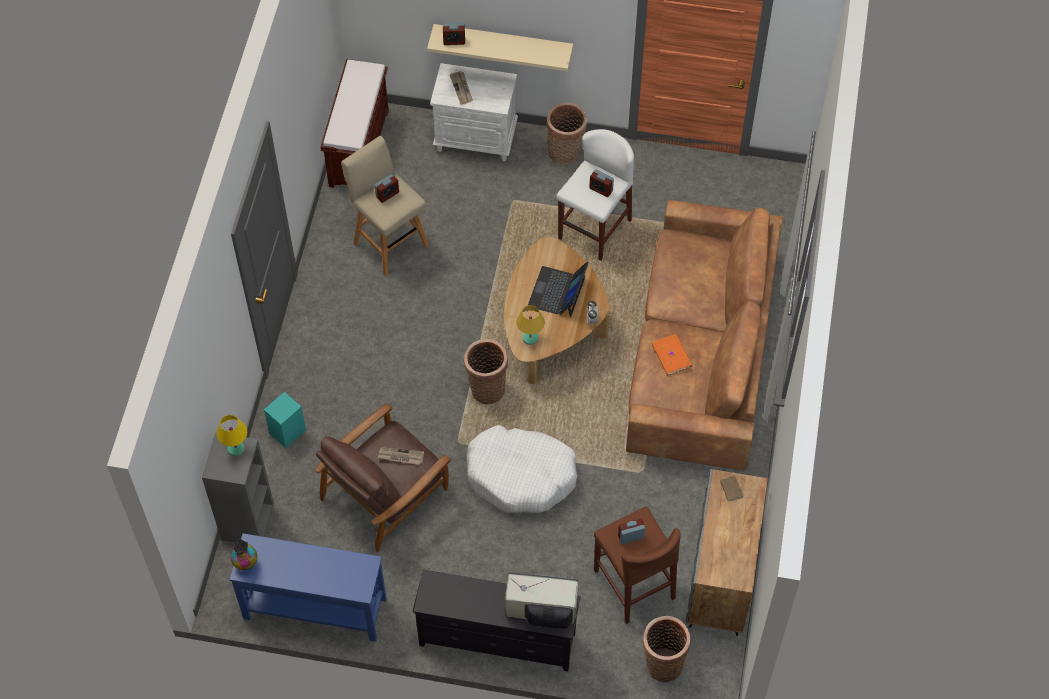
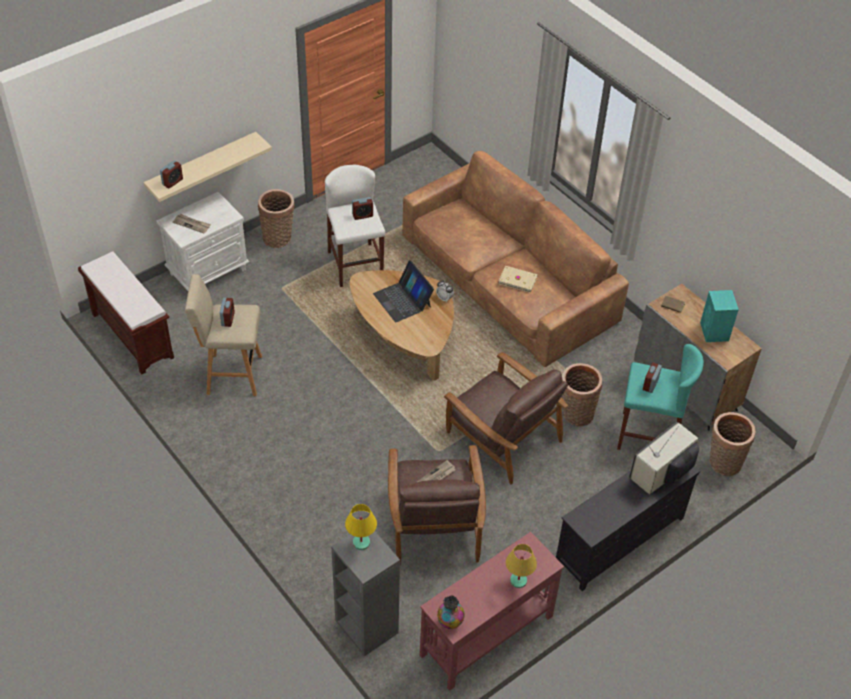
camera: 50 degrees left, 10 degrees down
blue console table [229,533,387,642] -> red console table [420,532,564,691]
turquoise speaker [264,392,306,448] -> turquoise speaker moved to [700,290,739,342]
basket [464,339,508,404] -> basket moved to [562,363,602,427]
white dog bed [466,425,578,513] -> brown armchair [444,352,568,485]
yellow table lamp [516,305,545,345] -> yellow table lamp moved to [506,544,537,588]
brown stool [594,507,681,624] -> turquoise stool [617,344,704,450]
orange book [652,334,692,376] -> beige book [498,266,538,293]

